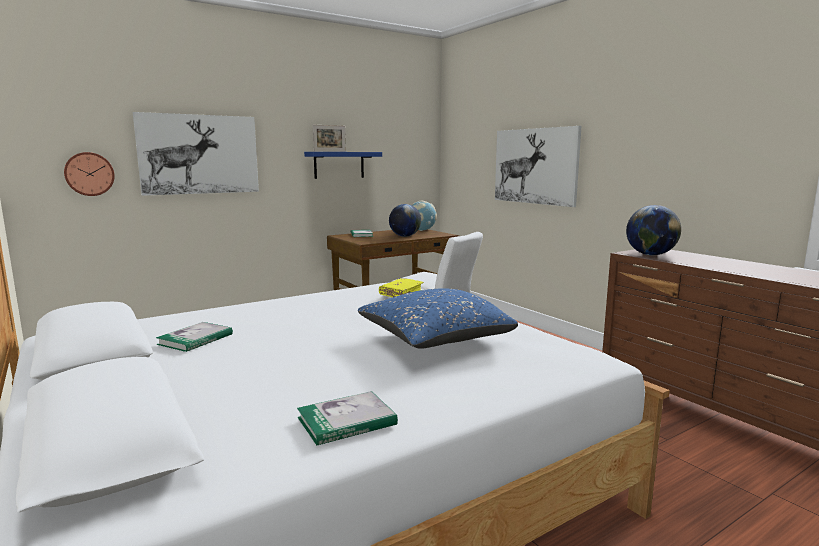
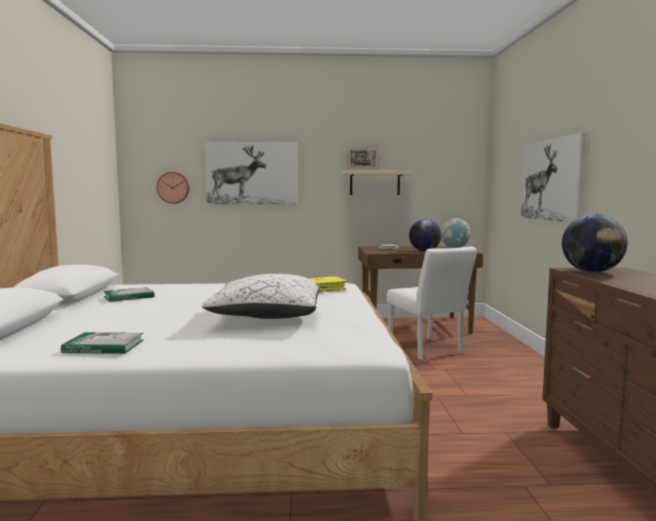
camera: 30 degrees right, 5 degrees down
blue shelf [304,152,382,179] -> beige shelf [341,170,413,195]
blue pillow [358,288,518,349] -> white pillow [201,274,320,319]

